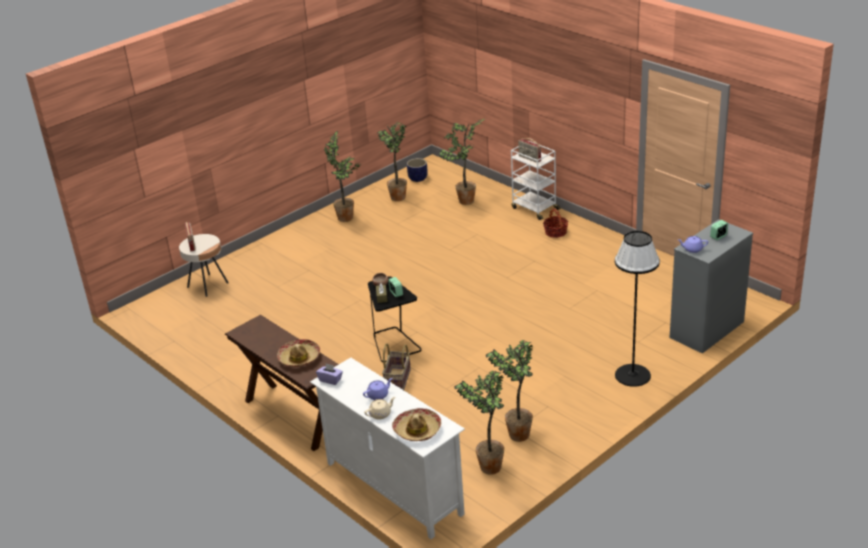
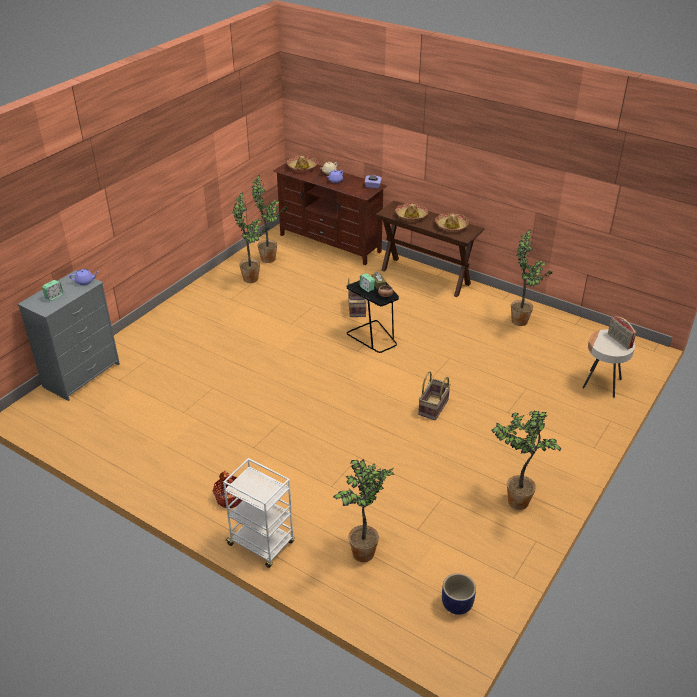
camera: 165 degrees right, 5 degrees up
white tv stand [310,357,465,539] -> brown tv stand [273,162,387,265]
potted plant [377,122,407,201] -> potted plant moved to [511,230,555,326]
radio [518,138,541,163] -> none
black floor lamp [615,231,660,387] -> none
none -> basket [418,371,451,420]
none -> hat [435,213,469,231]

